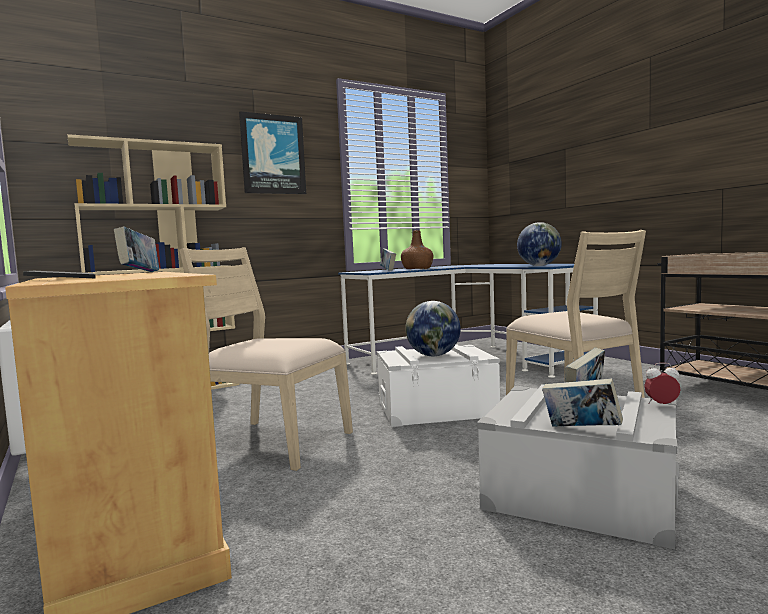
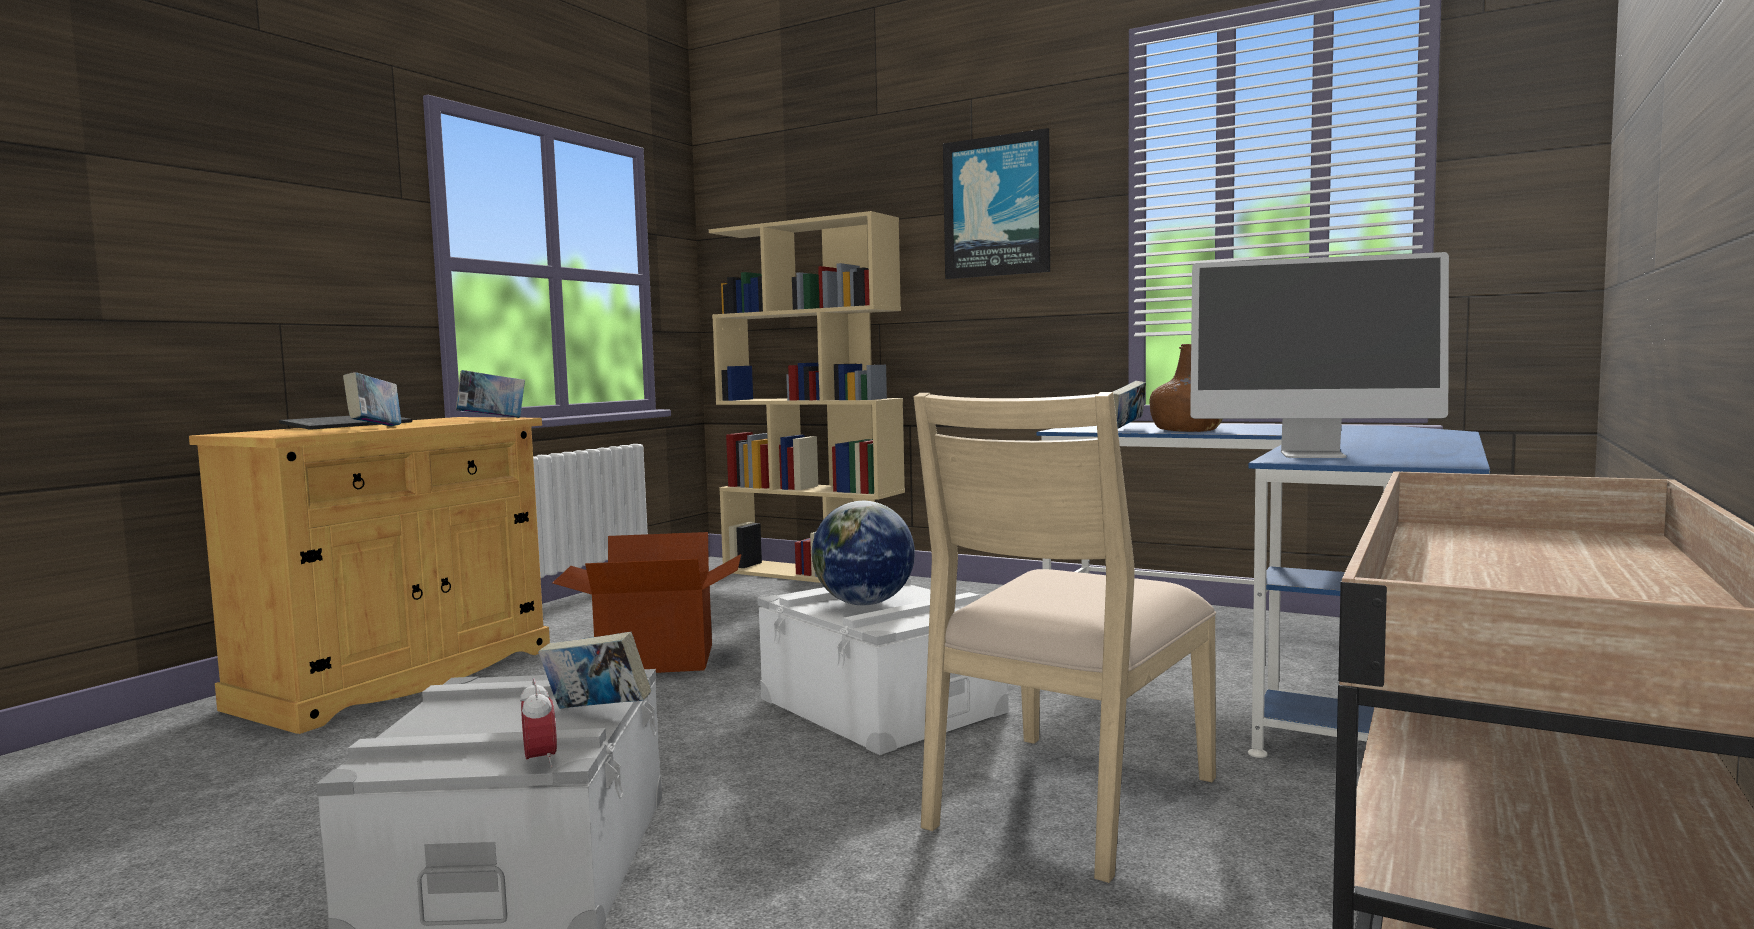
camera: 60 degrees right, 0 degrees up
beige chair [179,247,353,471] -> cardboard box [553,532,742,673]
globe [517,222,562,266] -> monitor [1190,252,1449,458]
book [542,378,623,427] -> book moved to [343,372,401,427]

